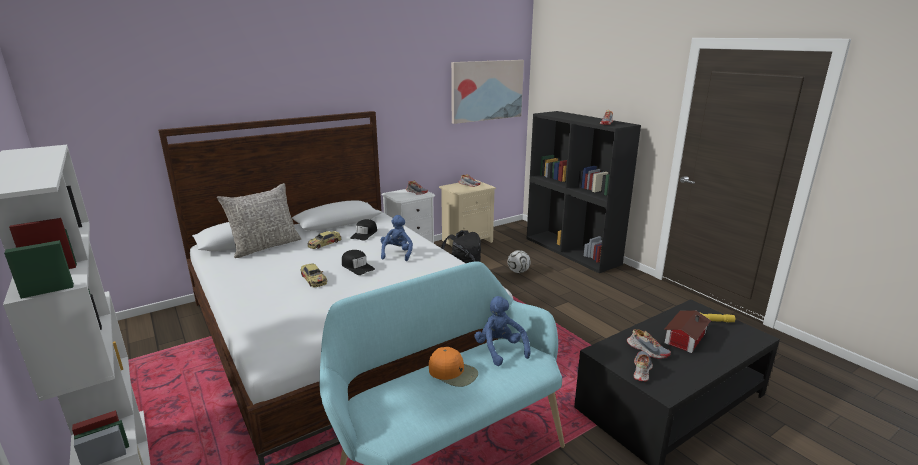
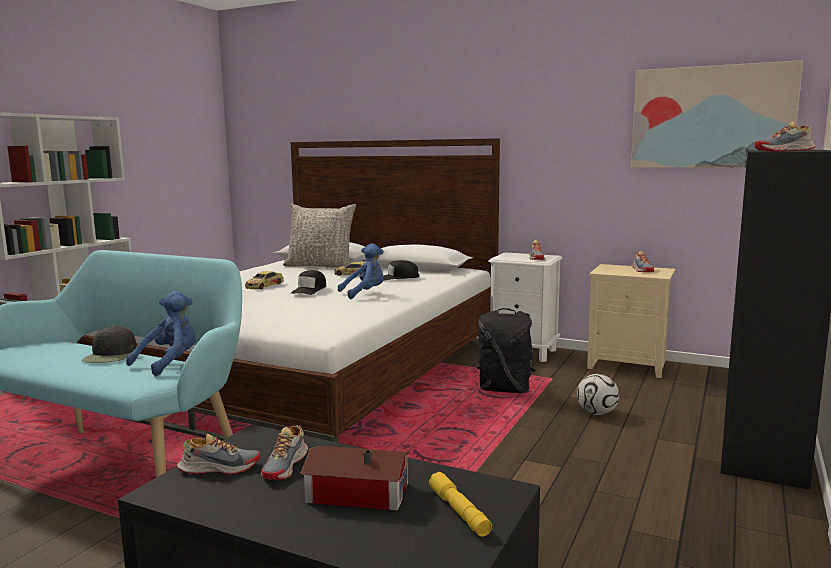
camera: 60 degrees right, 10 degrees down
orange cap [429,347,478,387] -> black cap [82,326,137,363]

